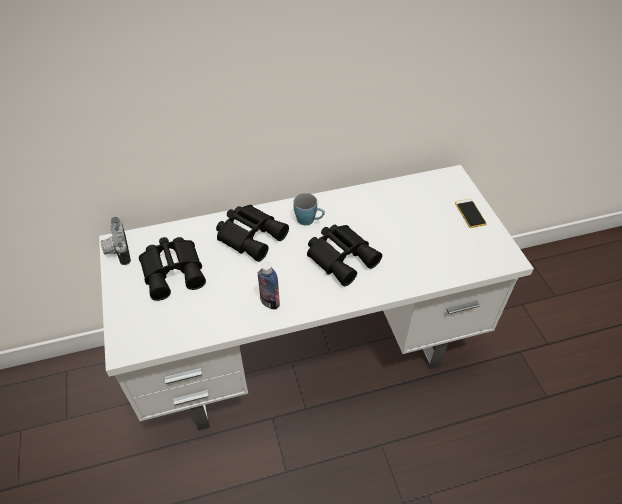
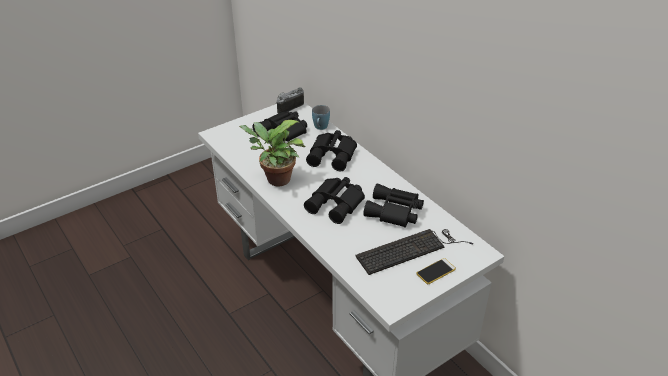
camera: 70 degrees right, 10 degrees down
bottle [258,262,280,310] -> potted plant [239,120,306,187]
blue mug [293,193,325,225] -> blue mug moved to [312,105,330,130]
none -> keyboard [355,229,473,275]
none -> black binoculars [363,183,424,228]

